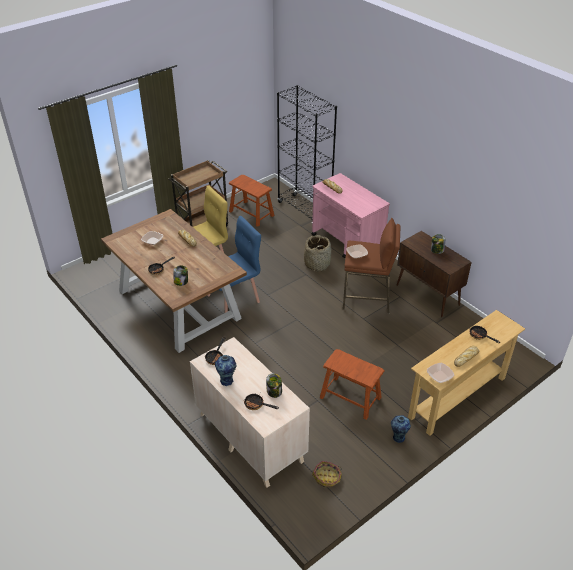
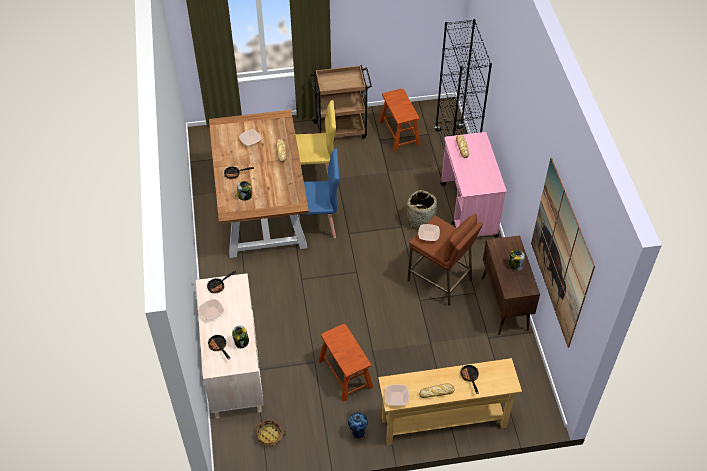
camera: 30 degrees right, 10 degrees up
vase [215,355,237,386] -> bowl [198,299,224,320]
none -> picture [531,158,595,348]

